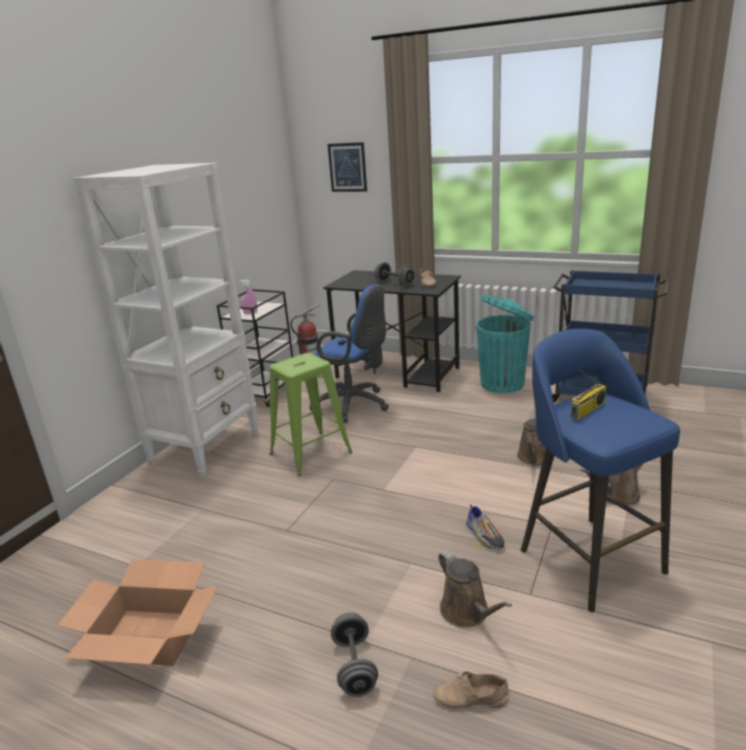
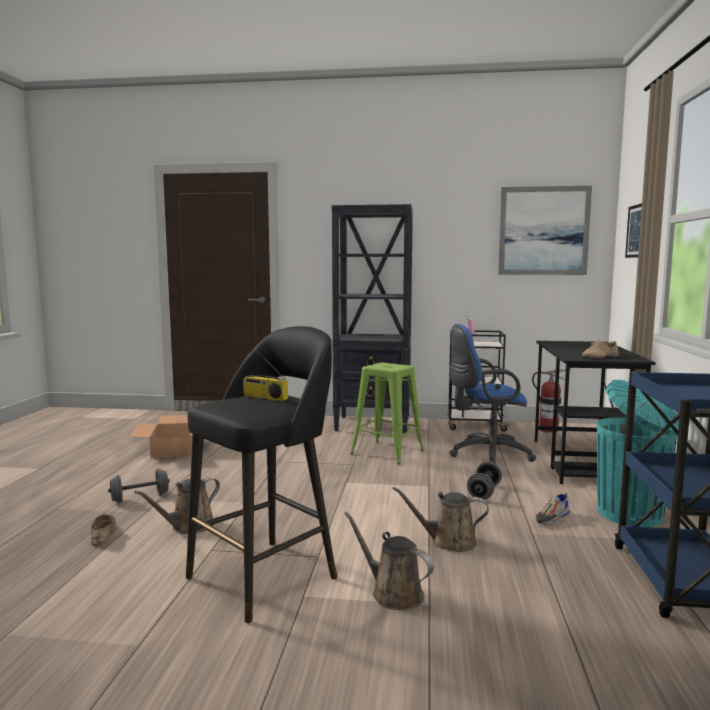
camera: 70 degrees right, 15 degrees down
white bookcase [74,163,259,477] -> black bookcase [332,204,413,434]
blue office chair [309,284,389,423] -> blue office chair turned 75 degrees clockwise [449,324,536,464]
grey dumbbell [374,262,415,287] -> grey dumbbell moved to [467,462,502,500]
shoe [466,505,505,550] -> shoe moved to [534,493,570,525]
blue stool [521,329,680,612] -> black stool [186,326,337,623]
none -> picture [498,186,592,275]

